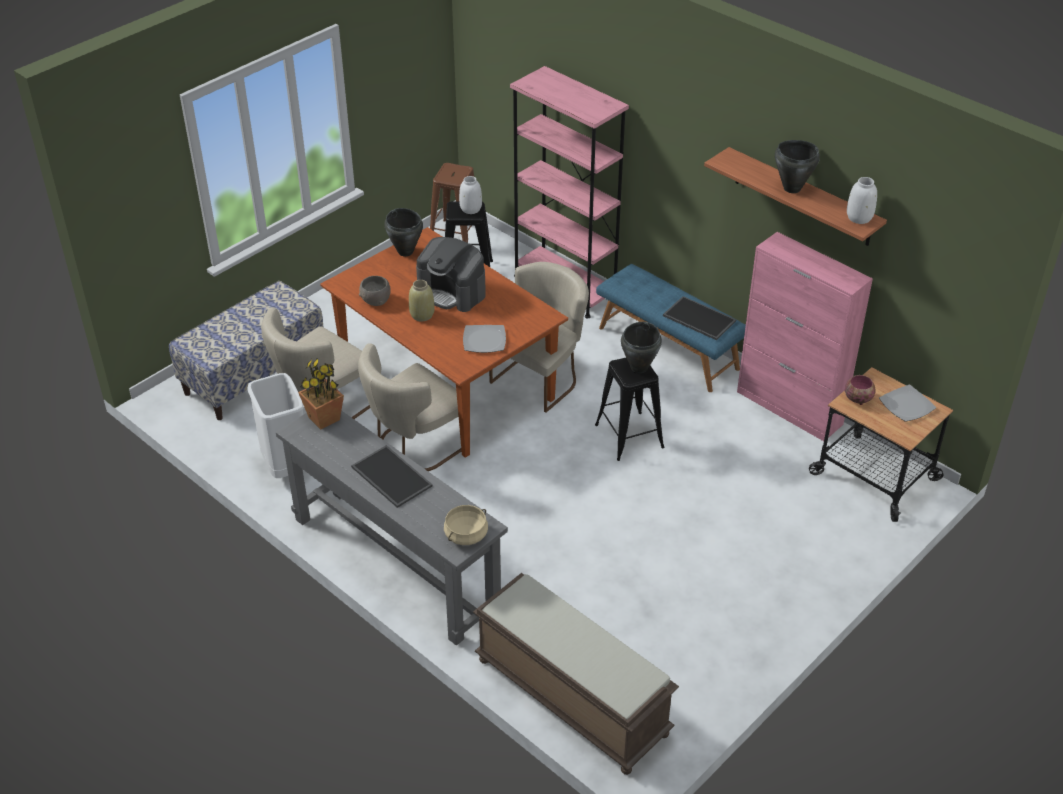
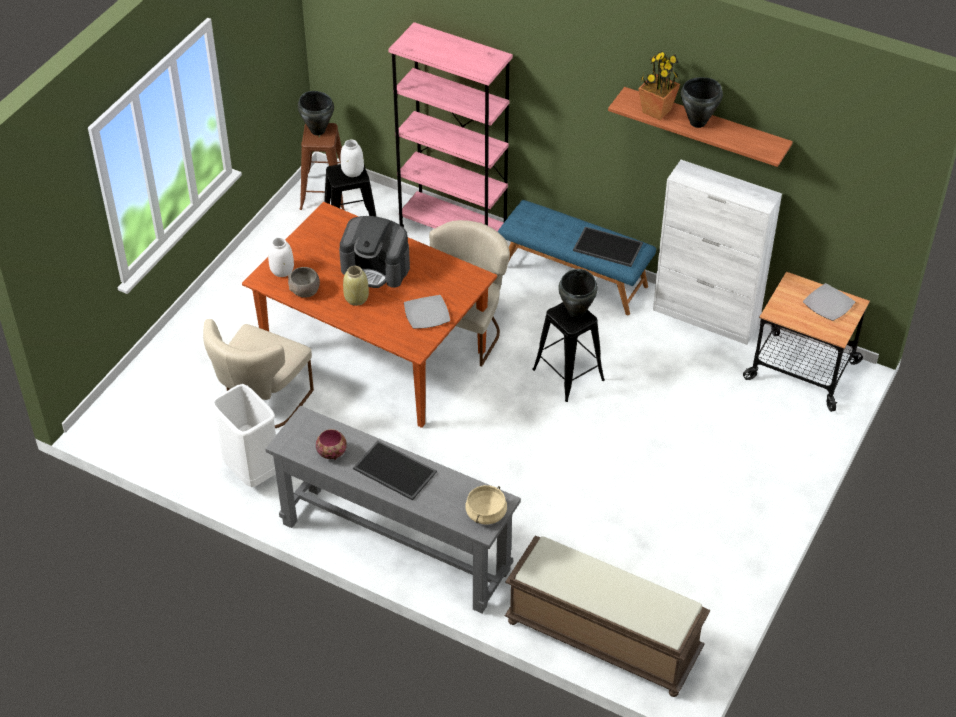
camera: 15 degrees left, 5 degrees up
bench [169,281,324,420] -> none
potted plant [298,358,344,429] -> potted plant moved to [638,51,680,120]
beige chair [358,343,462,471] -> none
black cooking pot [384,208,423,256] -> black cooking pot moved to [298,91,334,135]
pink cabinet [737,232,873,441] -> white cabinet [653,160,782,345]
bowl [845,375,875,405] -> bowl moved to [316,429,347,460]
white vase [847,177,877,224] -> white vase moved to [268,237,294,277]

